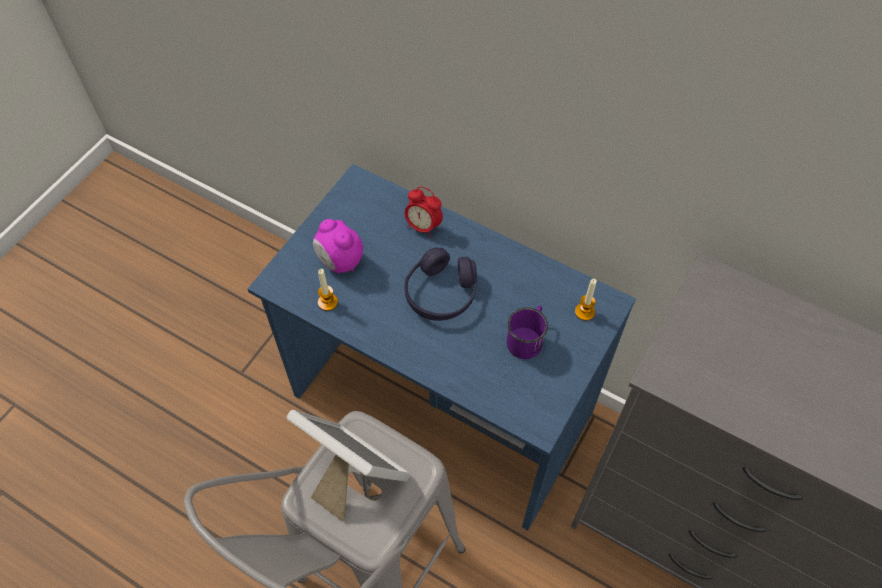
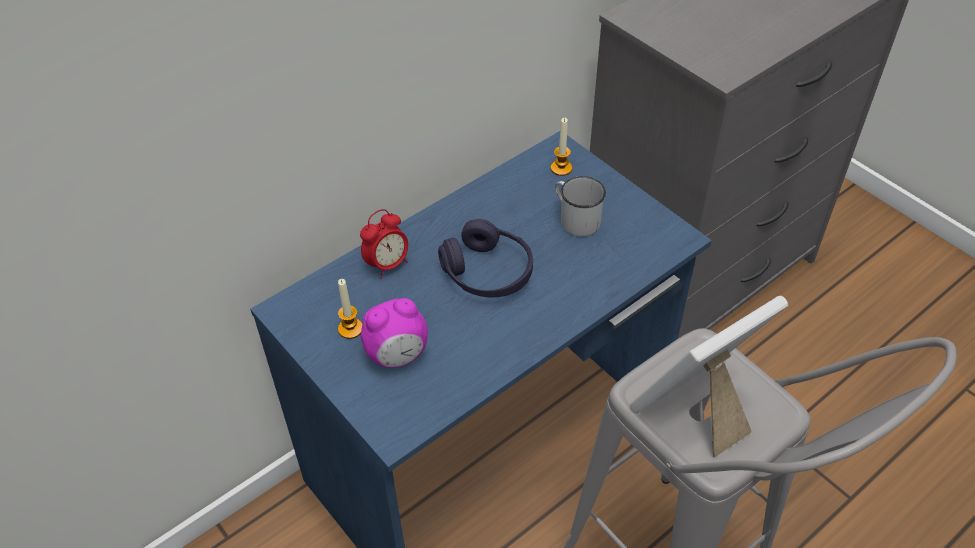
camera: 70 degrees left, 10 degrees down
candle [318,269,338,311] -> candle moved to [338,279,362,339]
purple mug [507,306,548,359] -> white mug [555,176,606,237]

